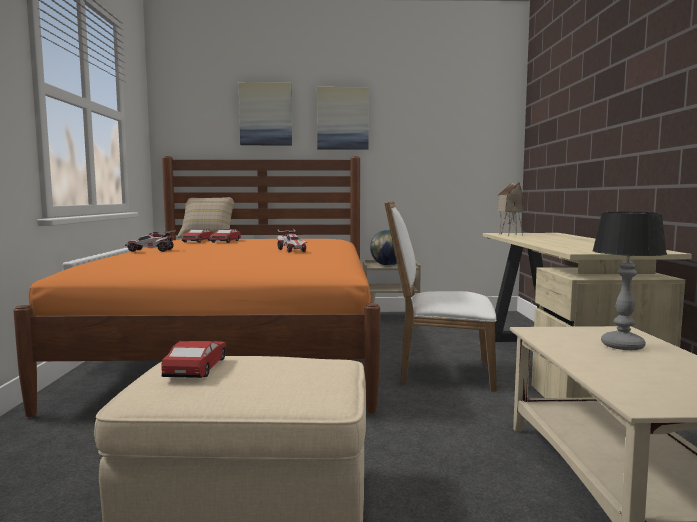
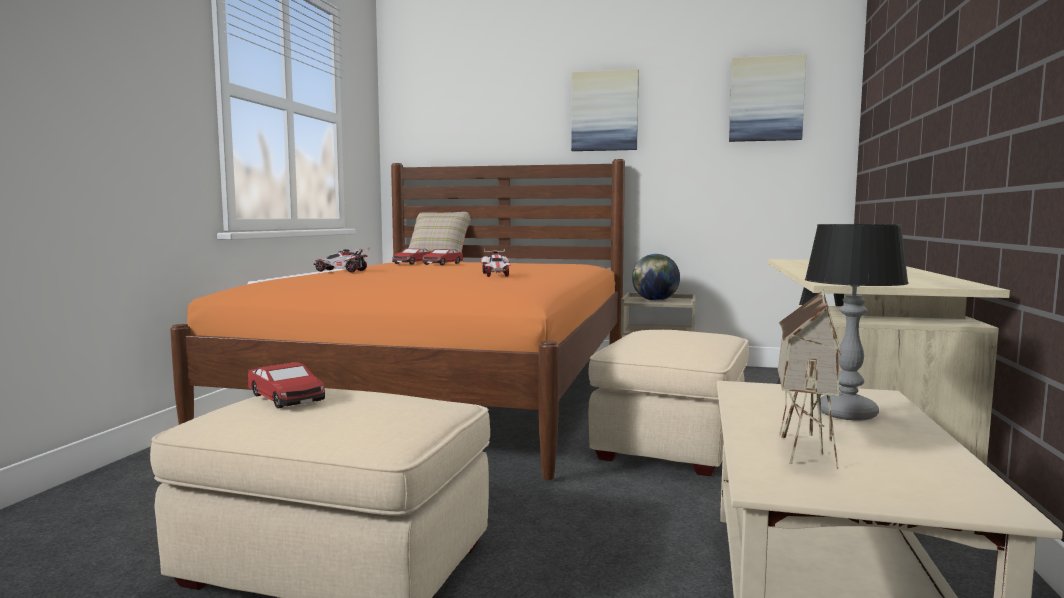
camera: 15 degrees right, 0 degrees up
toy car [161,341,226,378] -> toy car turned 120 degrees clockwise [248,362,325,409]
picture [239,82,292,145] -> picture moved to [729,54,806,142]
white chair [384,201,497,392] -> beige ottoman [588,330,749,476]
toy house [497,182,524,236] -> toy house moved to [778,289,842,469]

